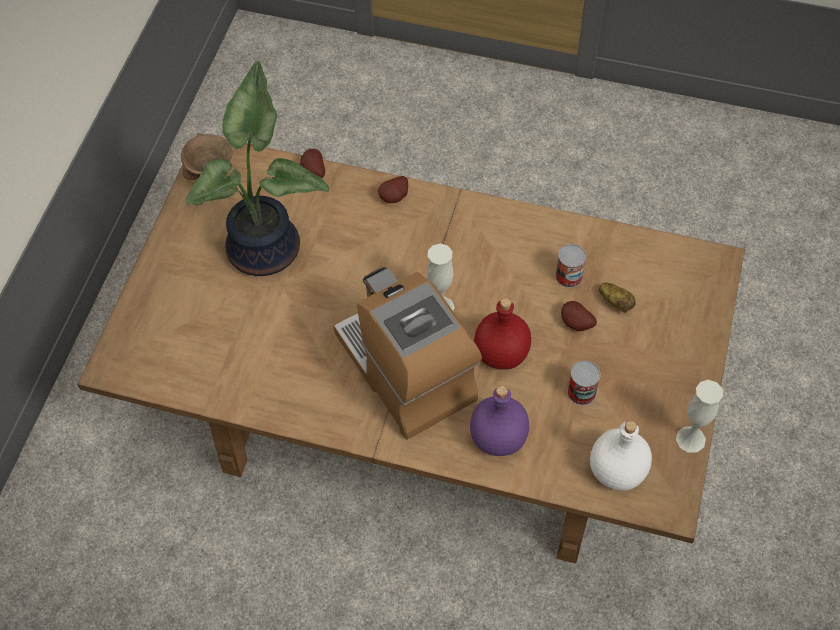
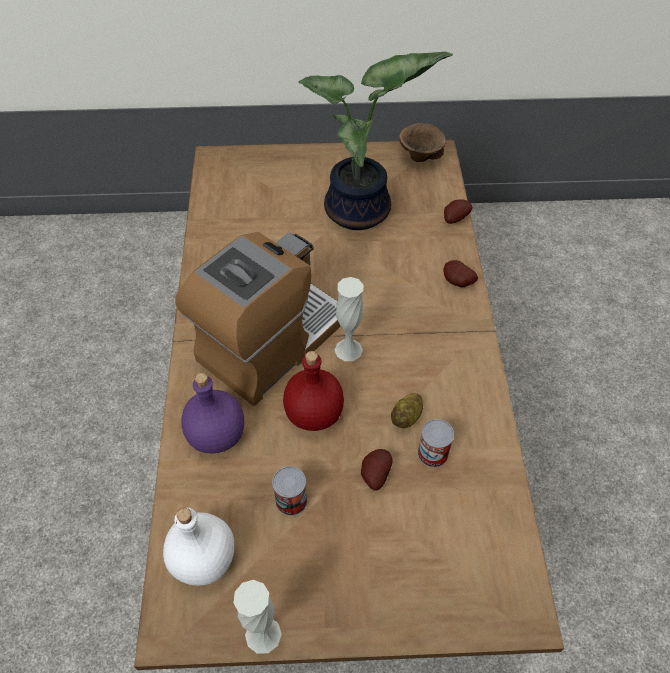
camera: 70 degrees right, 5 degrees down
potato [599,282,636,313] -> potato moved to [391,393,423,428]

